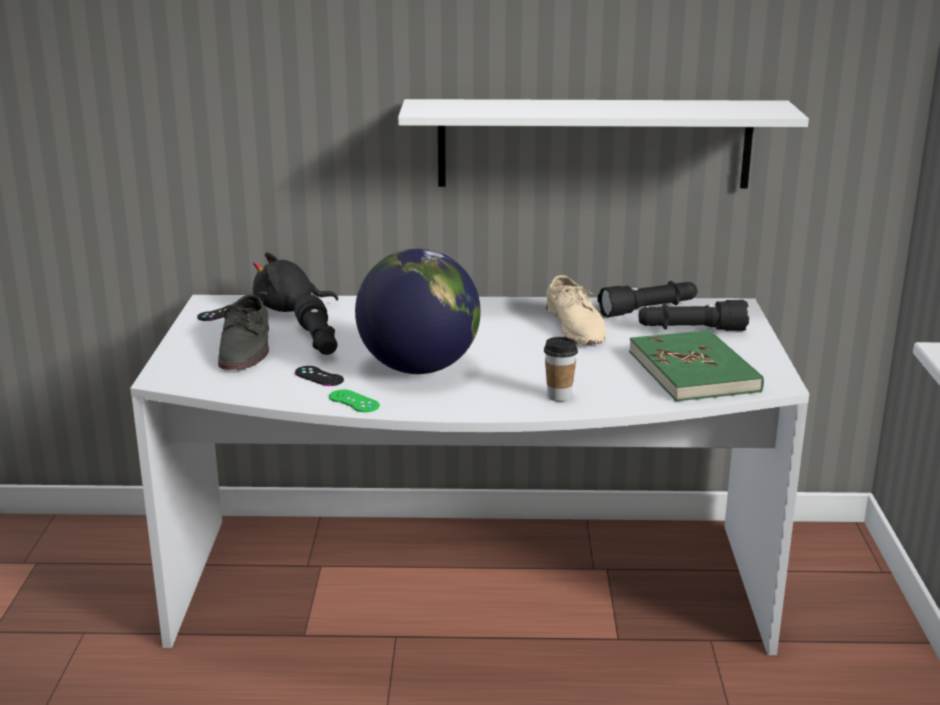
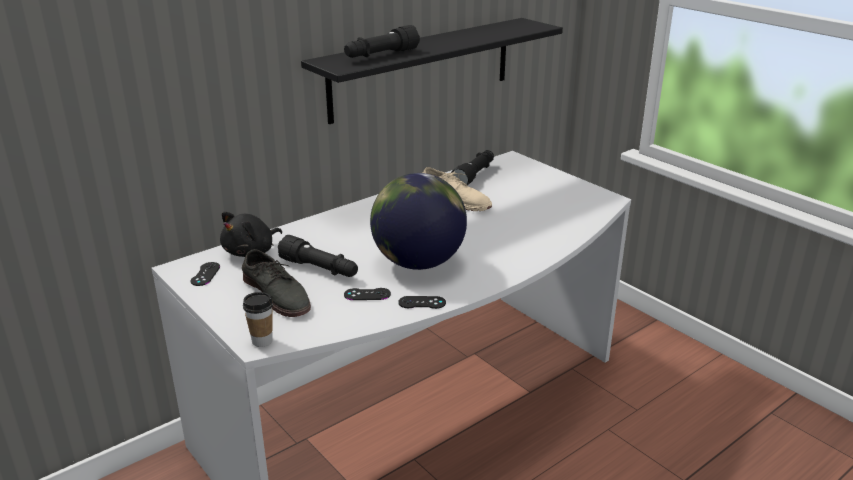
camera: 40 degrees left, 5 degrees up
green game controller [329,390,380,412] -> black game controller [398,296,446,309]
white shelf [398,99,809,188] -> black shelf [301,18,563,124]
cup [544,337,578,401] -> cup moved to [243,292,273,347]
green book [629,330,764,401] -> none
black flashlight [639,300,749,331] -> black flashlight moved to [344,25,420,58]

